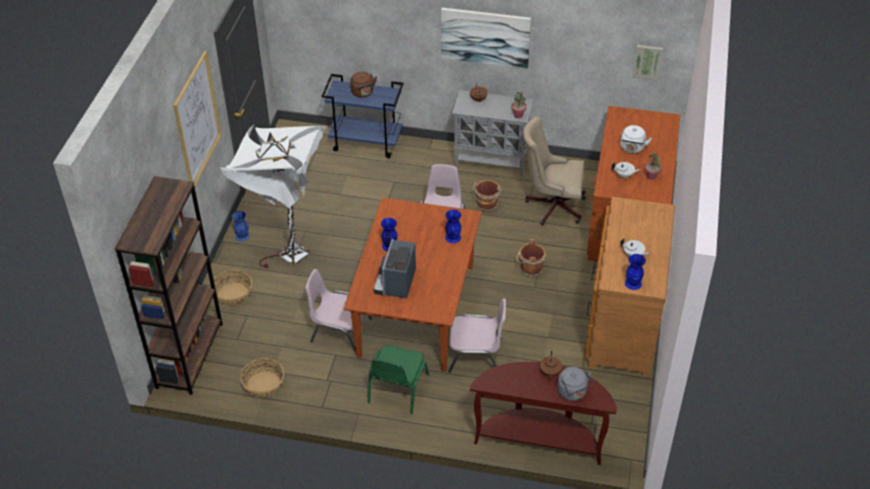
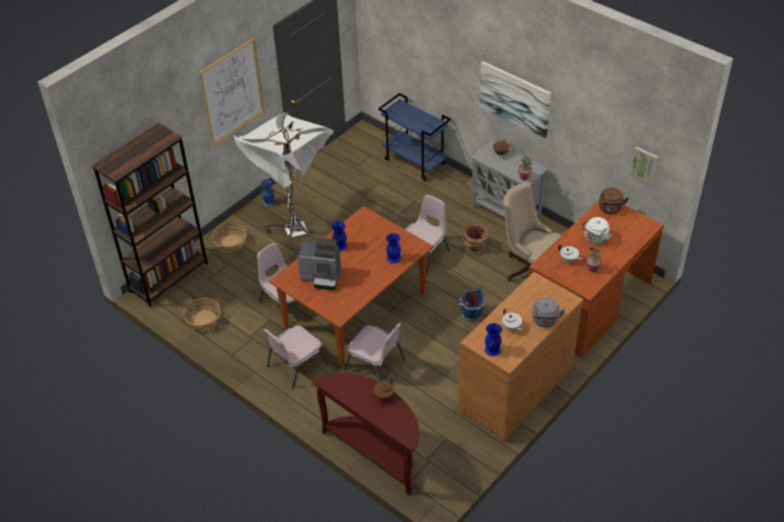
camera: 30 degrees right, 0 degrees up
brown kettle [350,72,377,98] -> brown kettle moved to [599,188,629,214]
green chair [368,345,429,414] -> pink chair [264,325,328,389]
coffee machine [374,239,416,298] -> coffee machine turned 120 degrees counterclockwise [297,237,341,290]
brown bucket [516,239,546,277] -> blue bucket [458,287,485,321]
grey kettle [557,367,593,401] -> grey kettle moved to [532,298,565,327]

